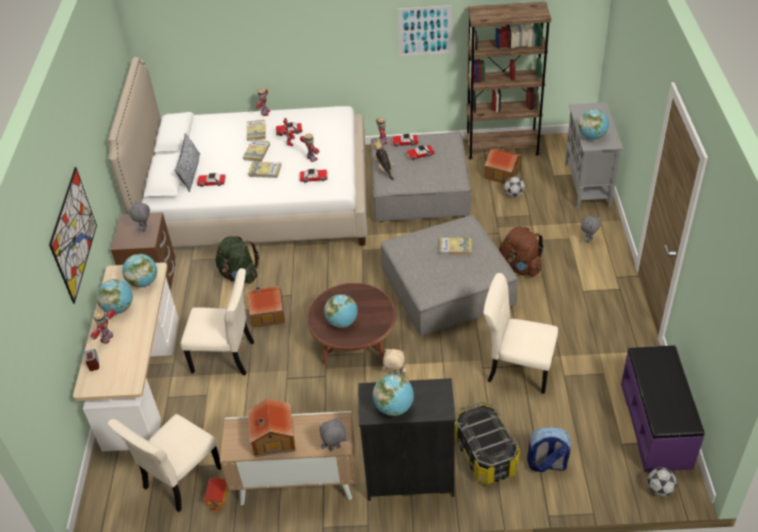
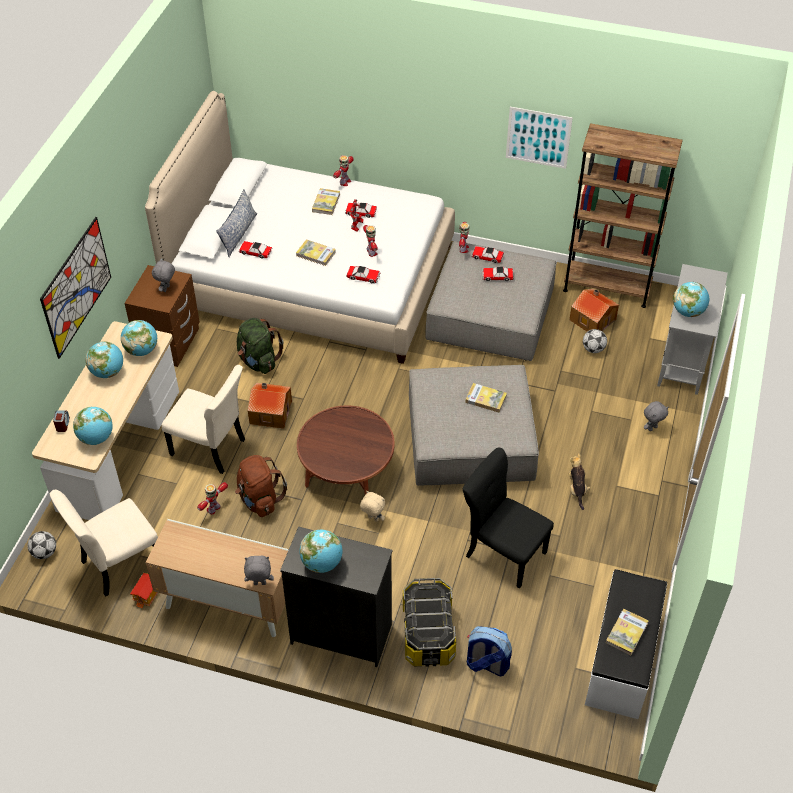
camera: 15 degrees right, 5 degrees up
toy robot [90,309,115,344] -> toy robot moved to [197,482,228,514]
book [243,140,270,162] -> book moved to [606,609,649,655]
toy house [248,398,295,457] -> none
globe [324,294,358,328] -> globe moved to [73,407,113,445]
plush toy [372,138,394,180] -> plush toy moved to [569,453,590,510]
beige chair [483,273,558,394] -> black chair [463,447,554,589]
brown backpack [499,227,544,277] -> brown backpack moved to [235,455,287,517]
purple bench [621,345,705,472] -> white bench [585,569,667,719]
football [647,467,677,496] -> football moved to [28,531,56,559]

